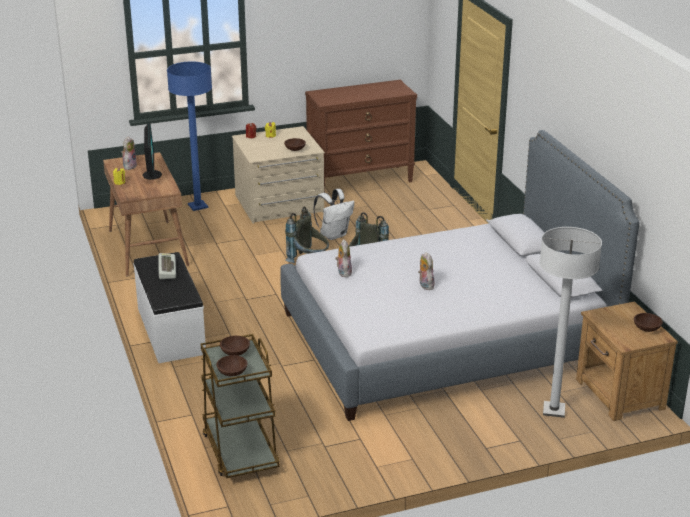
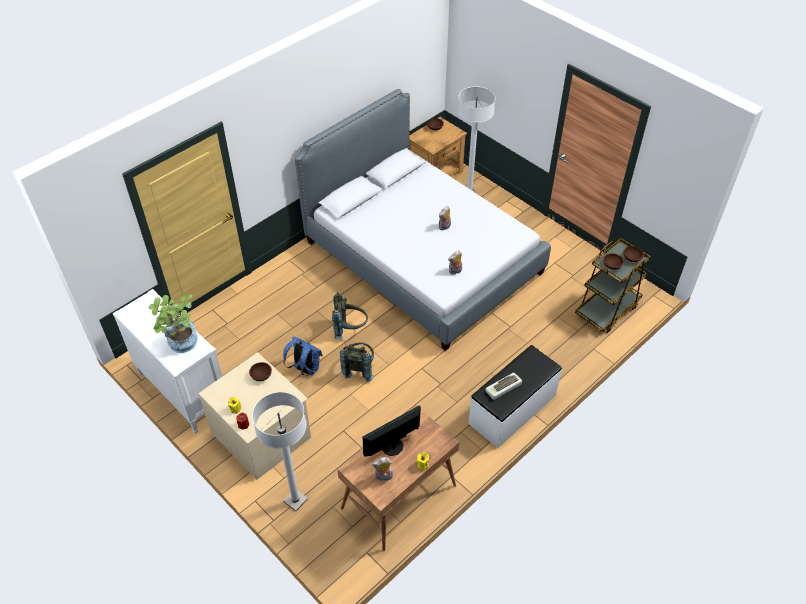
camera: 115 degrees left, 20 degrees up
blue floor lamp [167,61,212,211] -> white floor lamp [252,392,308,511]
brown dresser [305,80,417,193] -> white dresser [113,289,222,433]
white backpack [313,189,354,240] -> blue backpack [283,336,323,376]
none -> potted plant [149,294,197,353]

